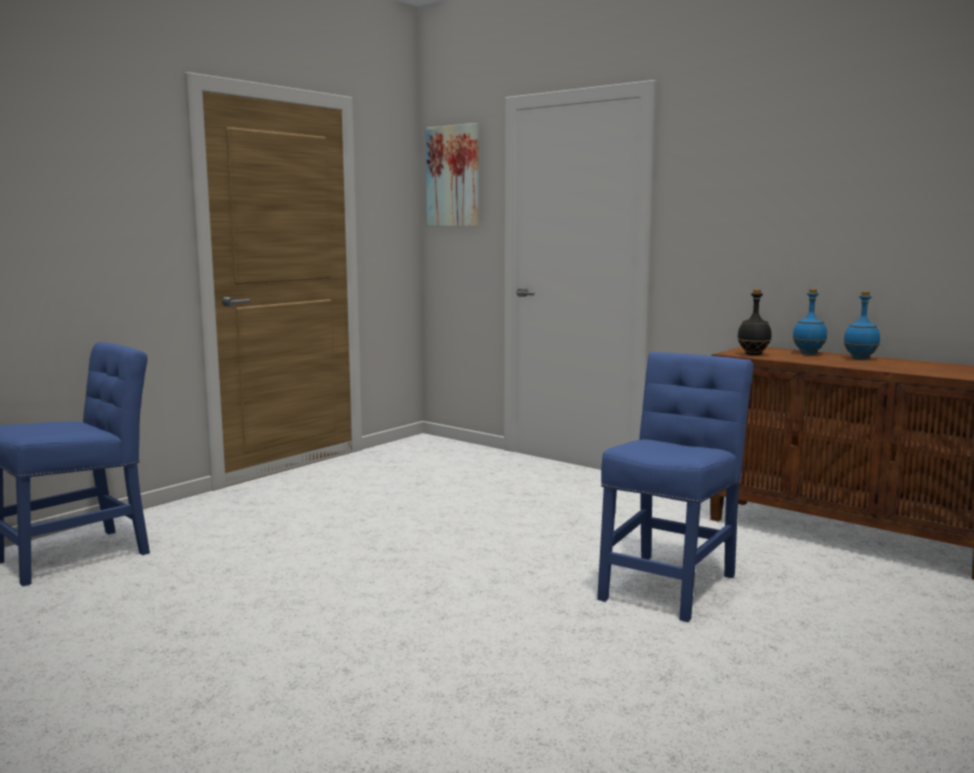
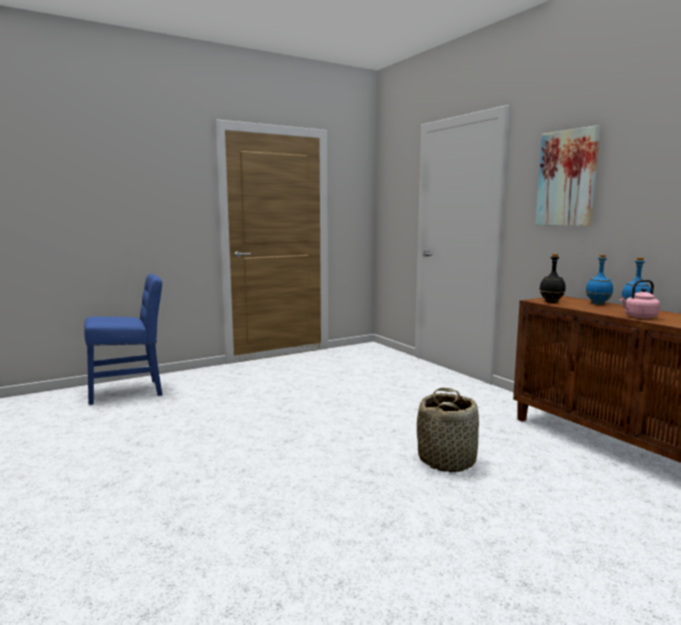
camera: 20 degrees right, 0 degrees up
picture [426,123,479,226] -> picture moved to [535,125,600,226]
blue chair [597,352,753,622] -> basket [417,388,479,472]
none -> pink kettle [619,280,660,319]

